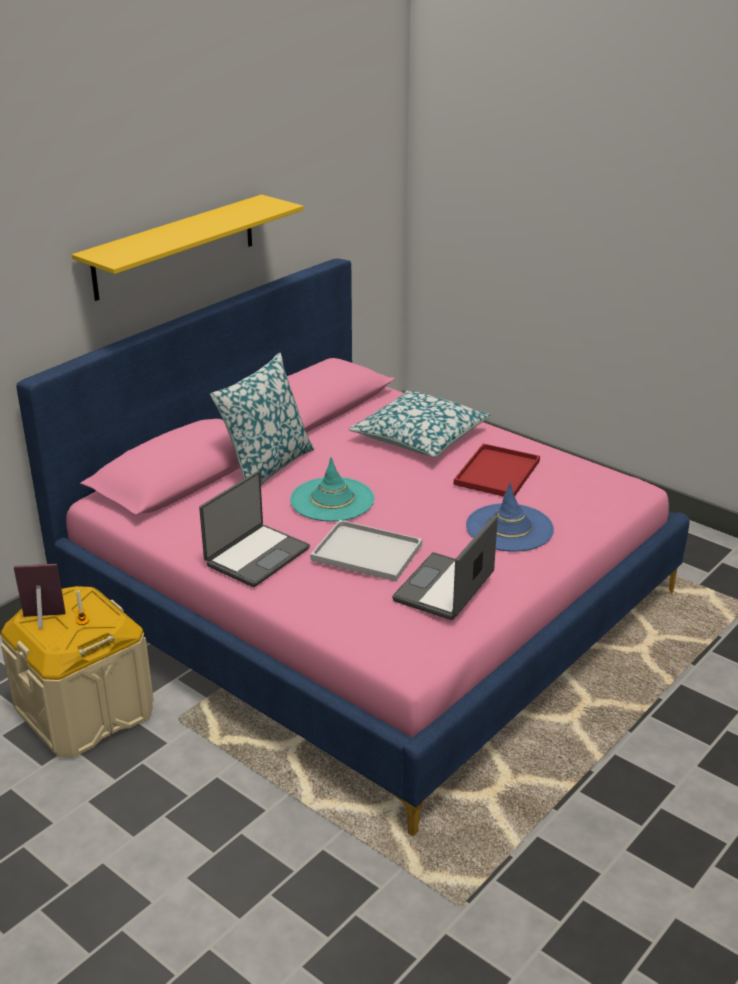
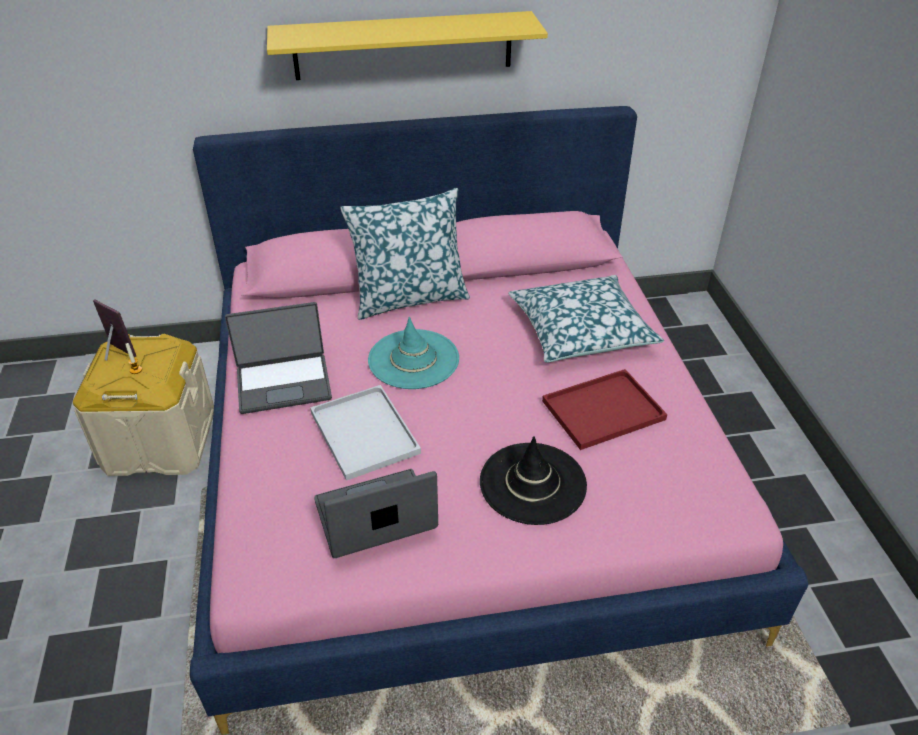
camera: 40 degrees right, 10 degrees up
blue hat [466,483,554,552] -> black hat [480,436,587,525]

